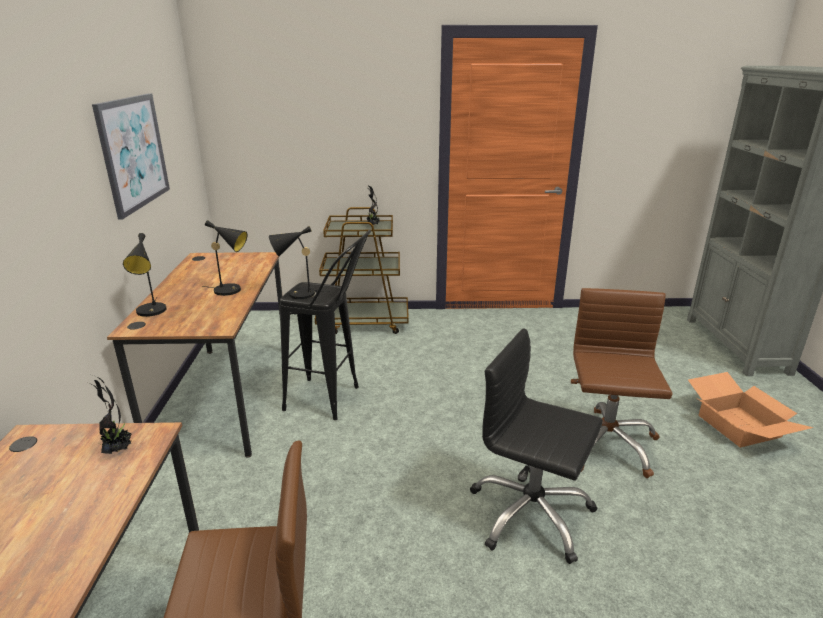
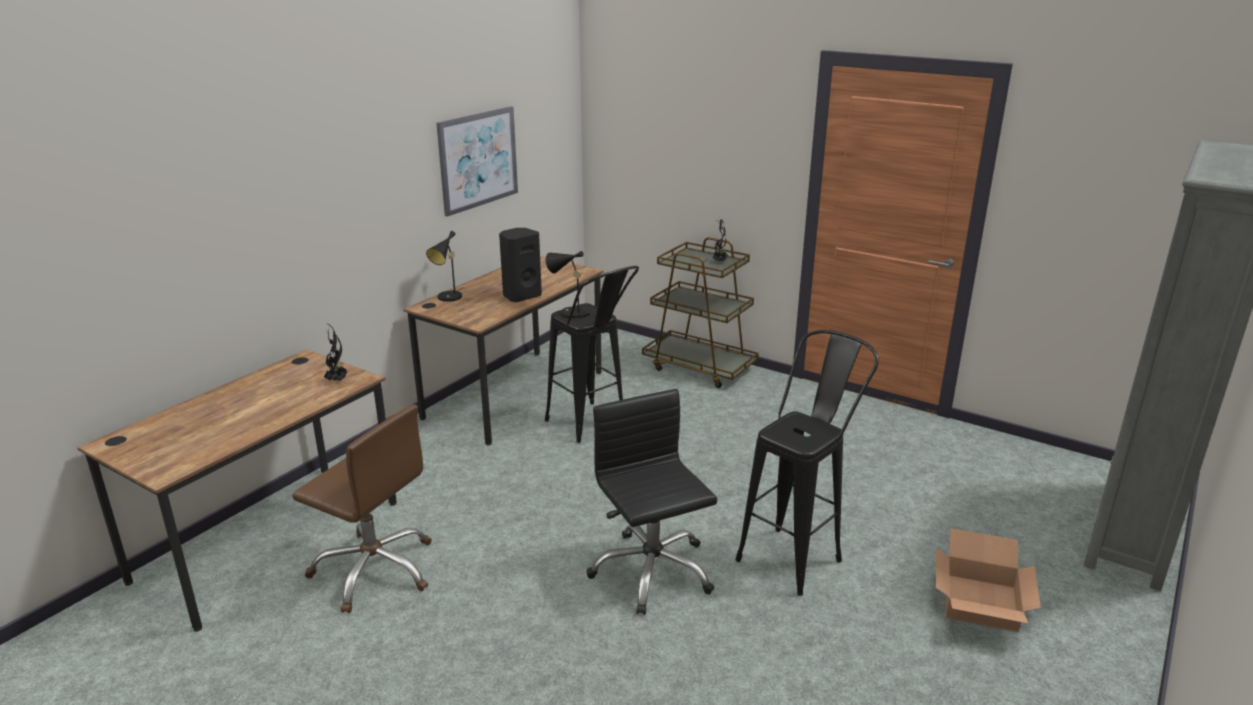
camera: 35 degrees right, 0 degrees up
black table lamp [203,220,248,296] -> black speaker [499,228,542,302]
brown office chair [571,288,673,478] -> black stool [735,330,879,596]

